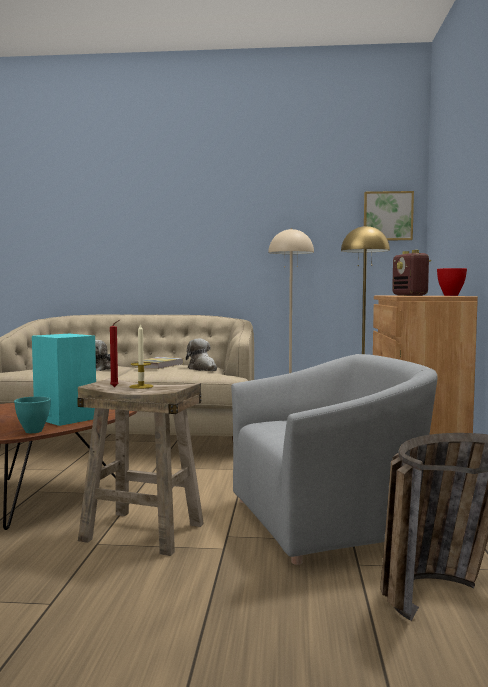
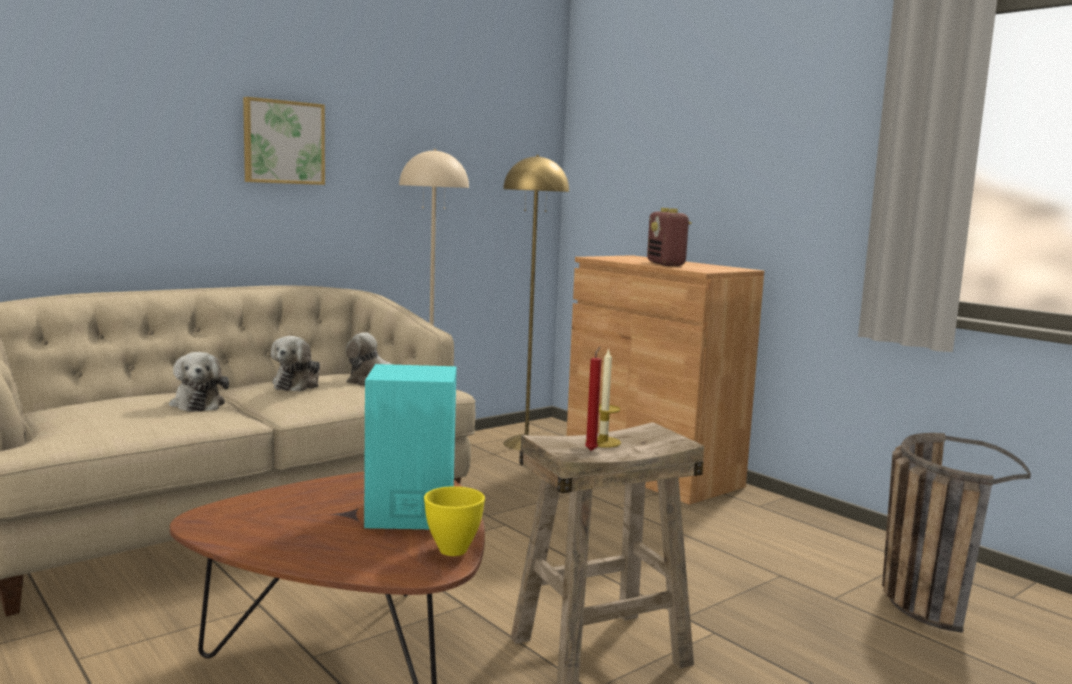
camera: 45 degrees left, 5 degrees up
turquoise bowl [14,396,51,433] -> yellow bowl [424,486,485,556]
book [134,357,183,369] -> plush toy [271,336,320,392]
grey armchair [231,354,437,565] -> none
picture [364,191,414,240] -> picture moved to [243,97,325,185]
radio [392,250,431,296] -> radio turned 45 degrees clockwise [647,208,692,266]
red bowl [437,268,467,296] -> none

